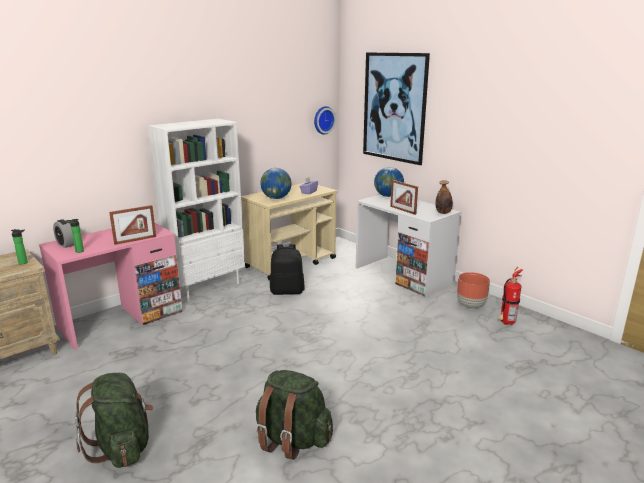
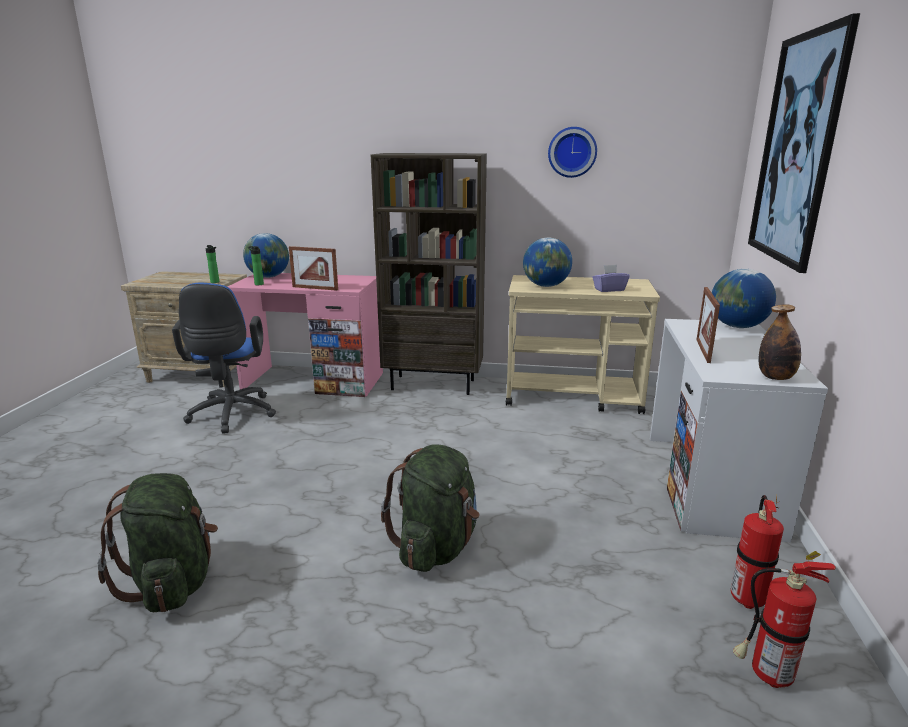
camera: 50 degrees right, 0 degrees up
alarm clock [53,219,74,248] -> globe [243,233,289,278]
green backpack [75,373,153,468] -> green backpack moved to [381,445,480,572]
white bookcase [148,119,245,301] -> brown bookcase [371,153,487,395]
black backpack [270,244,305,295] -> none
wall clock [314,106,336,135] -> wall clock moved to [548,127,597,178]
brown planter [457,272,490,309] -> fire extinguisher [731,495,784,609]
none -> blue office chair [172,283,276,434]

